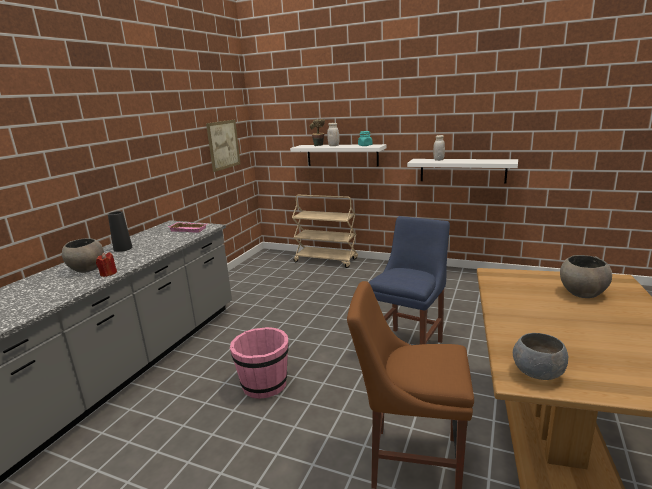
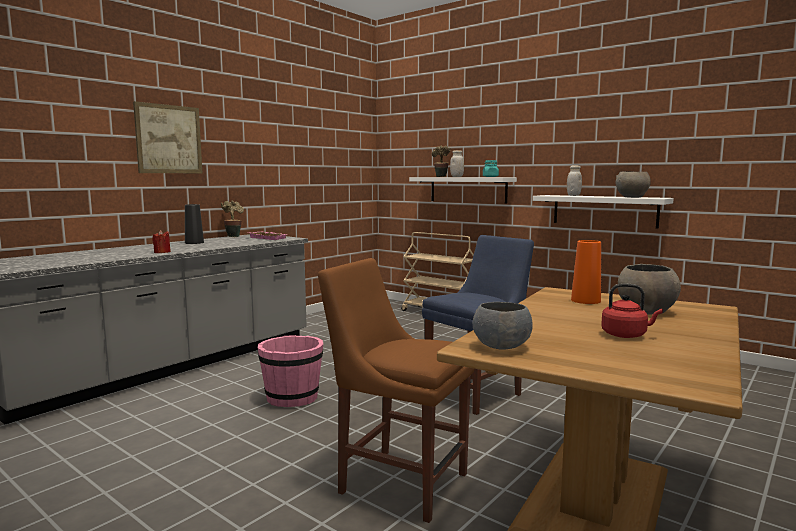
camera: 15 degrees right, 10 degrees down
grey bowl [62,238,104,273] -> grey bowl moved to [616,171,651,198]
picture [206,120,241,172] -> picture moved to [133,101,202,173]
none -> potted plant [221,200,244,237]
none -> orange vase [571,240,601,304]
none -> red kettle [601,283,663,338]

